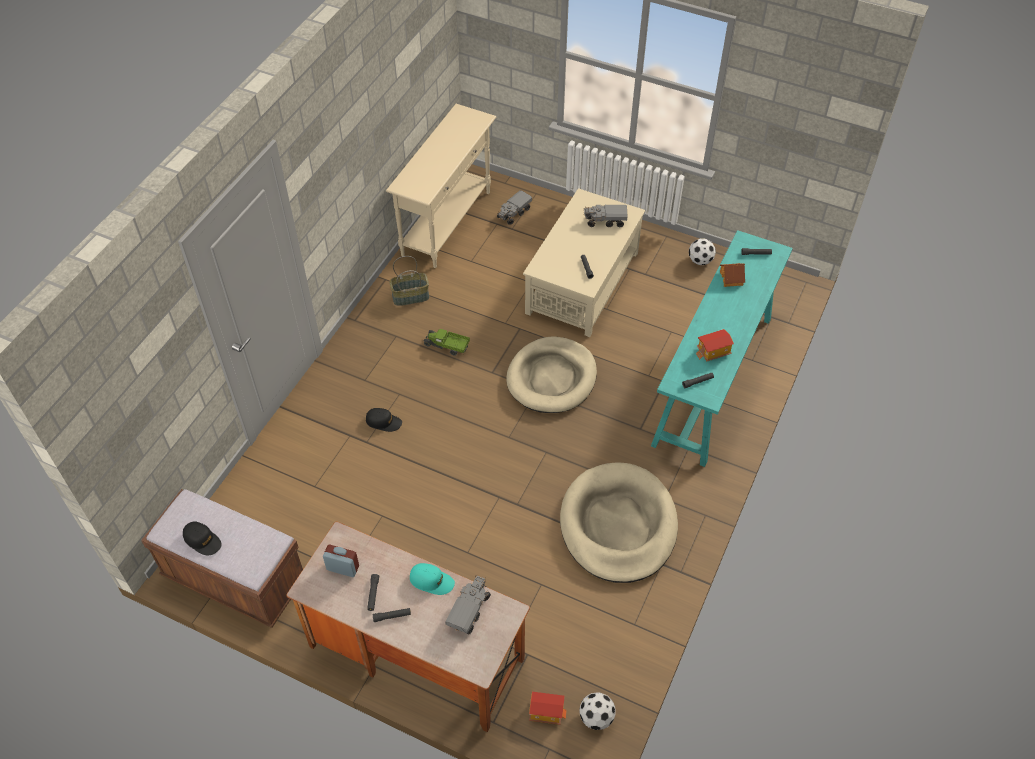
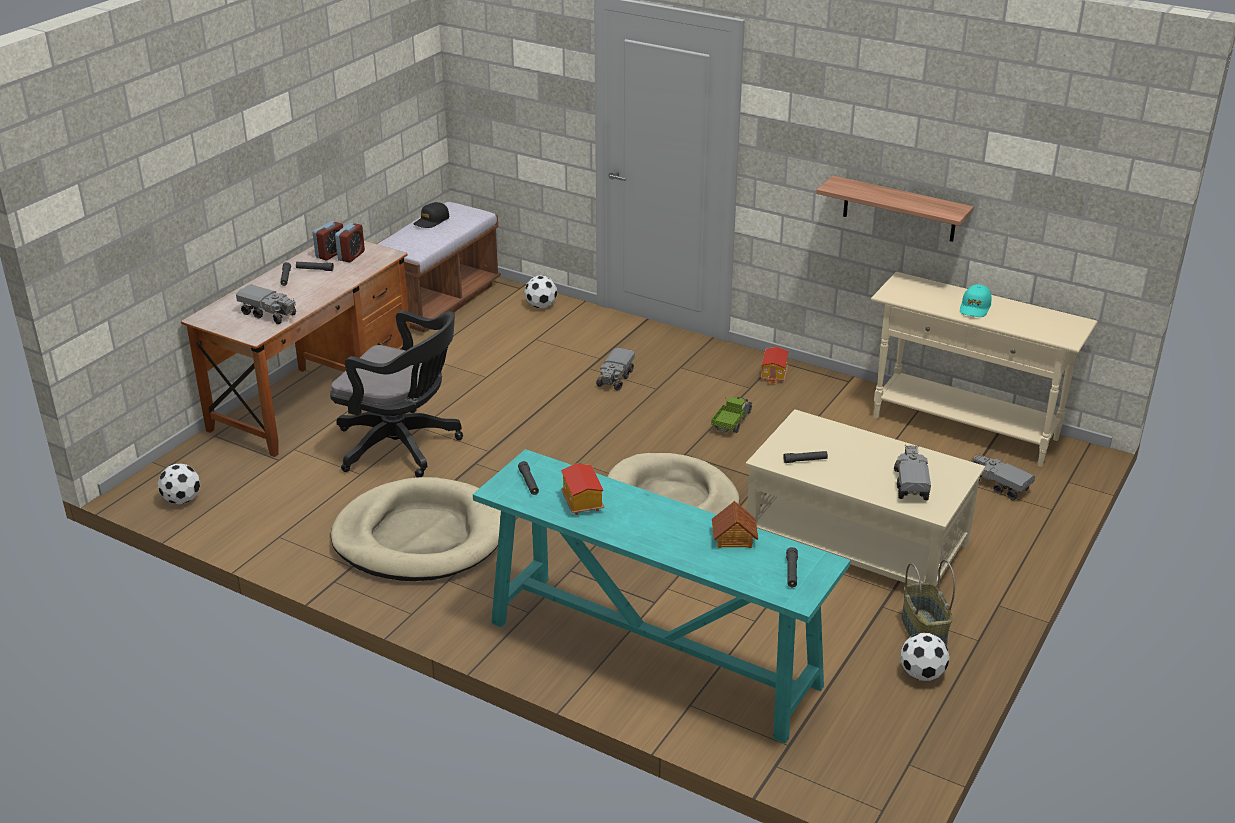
camera: 95 degrees right, 20 degrees down
black cap [366,408,402,432] -> toy truck [596,348,635,391]
basket [389,256,429,306] -> basket moved to [901,559,955,646]
turquoise cap [410,563,455,595] -> turquoise cap moved to [960,284,991,317]
toy house [529,692,567,725] -> toy house moved to [760,347,789,384]
none -> alarm clock [313,221,343,260]
none -> black office chair [330,310,463,477]
none -> football [525,276,557,308]
none -> shelf [816,176,974,242]

